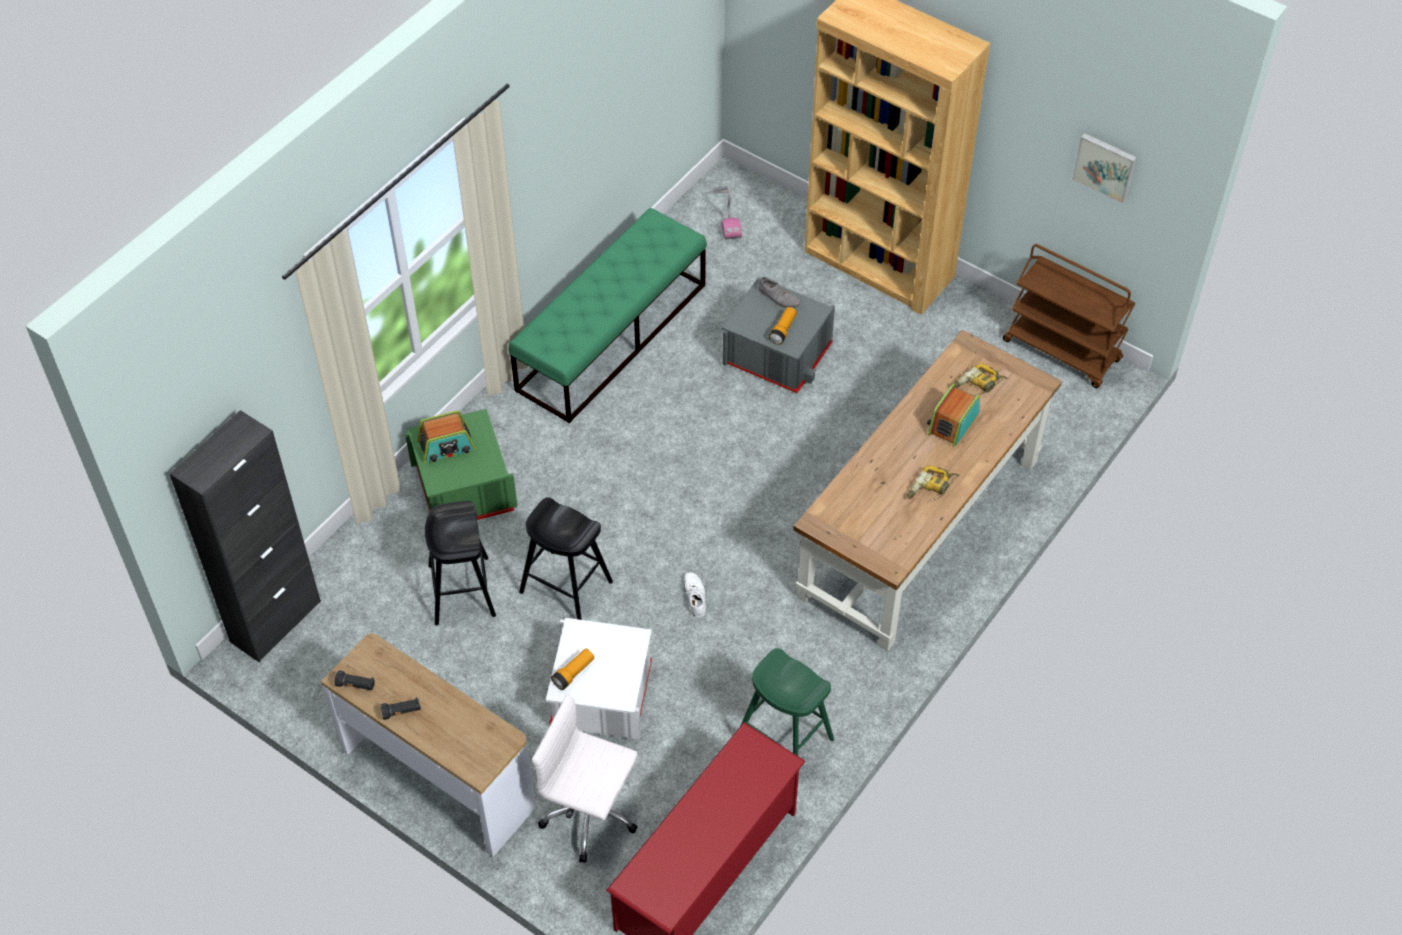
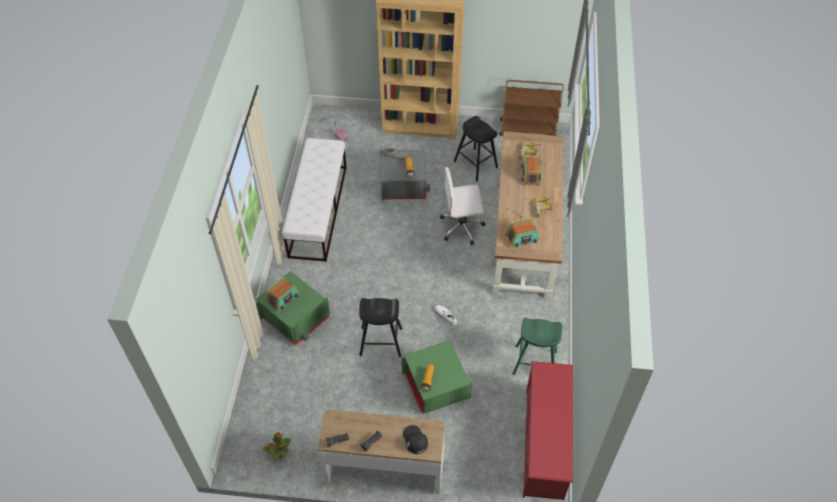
camera: 30 degrees left, 0 degrees up
black cabinet [169,410,321,662] -> none
black stool [425,501,496,625] -> black stool moved to [454,116,498,181]
green bench [508,208,707,423] -> white bench [282,138,347,262]
white office chair [532,694,638,863] -> white office chair moved to [440,167,485,245]
white storage box [546,618,652,740] -> green storage box [402,340,472,414]
picture [1072,133,1137,204] -> none
none -> potted plant [262,432,291,460]
none -> black cap [403,425,428,454]
none -> radio [505,218,540,248]

